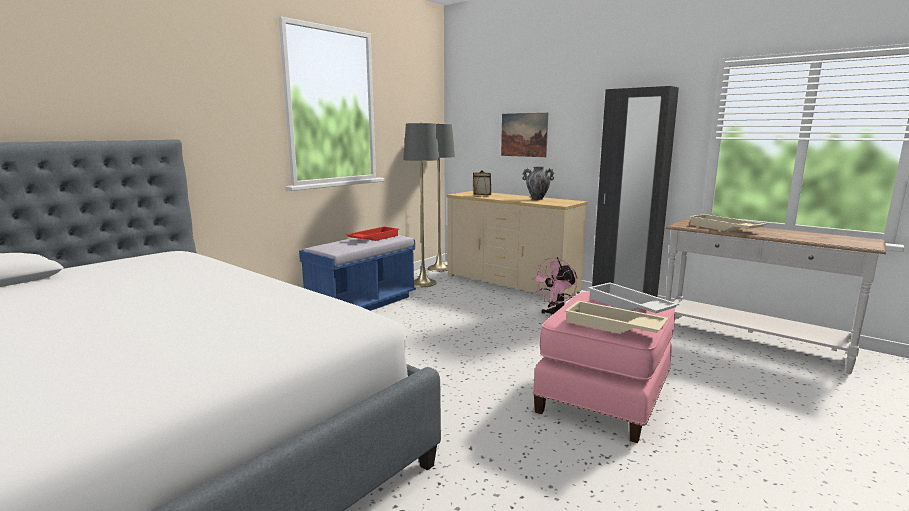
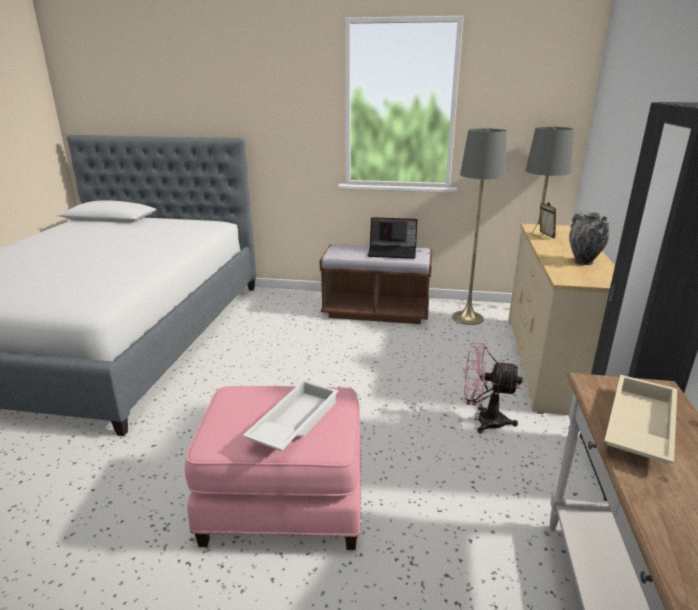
camera: 60 degrees right, 10 degrees up
blue bench [299,235,416,311] -> brown bench [320,244,432,324]
red tray [346,226,399,241] -> laptop [368,217,417,259]
picture [501,113,548,157] -> none
beige tray [565,301,668,334] -> none

